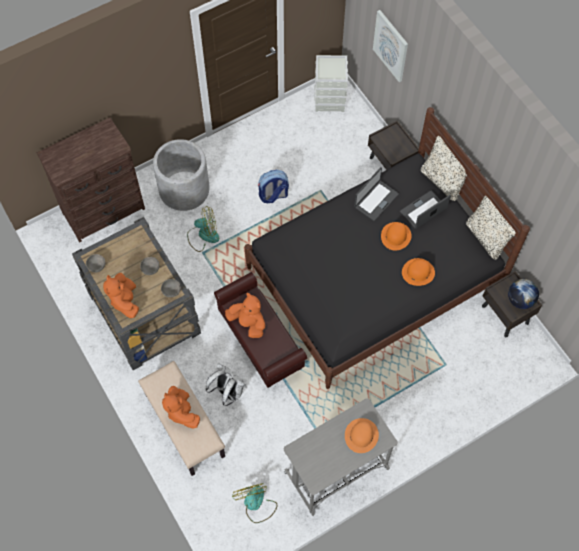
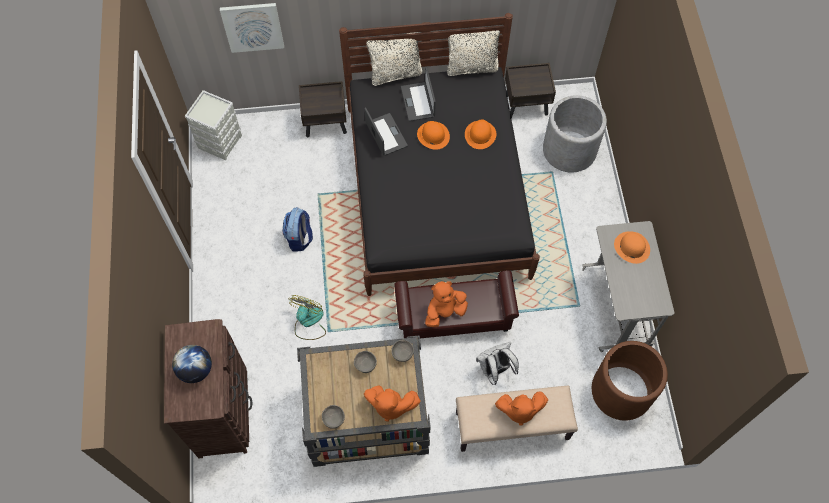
camera: 65 degrees left, 0 degrees up
grey planter [153,139,210,211] -> grey planter moved to [543,95,607,173]
fan [232,483,278,523] -> brown planter [592,341,668,421]
globe [508,279,539,309] -> globe moved to [172,345,212,383]

